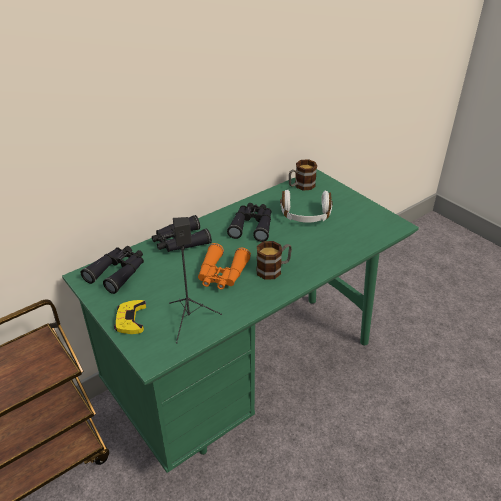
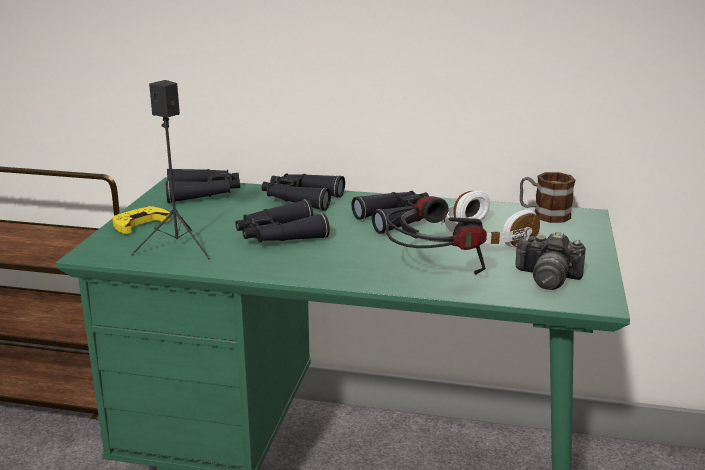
camera: 50 degrees right, 15 degrees down
orange binoculars [198,243,251,289] -> black binoculars [236,199,330,242]
mug [256,241,292,280] -> none
none -> headphones [386,196,487,275]
none -> camera [515,231,586,290]

